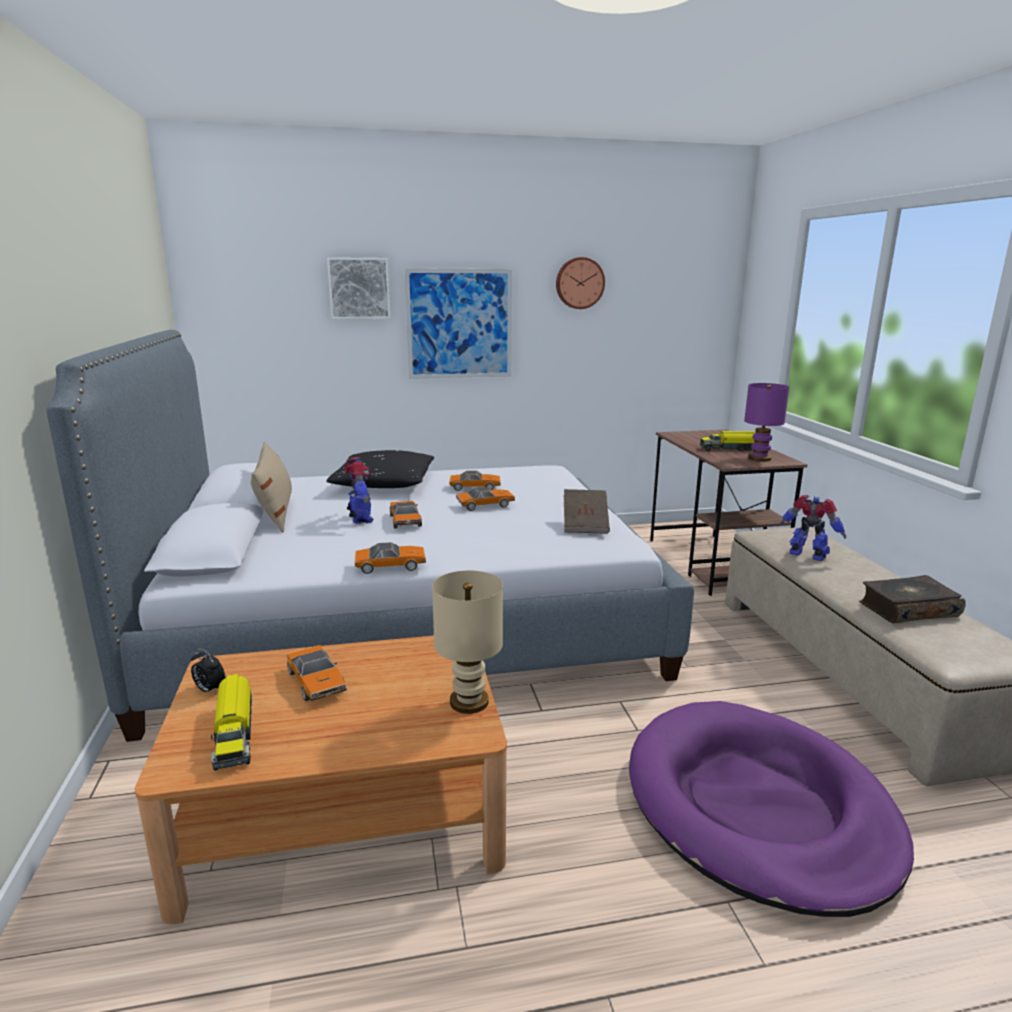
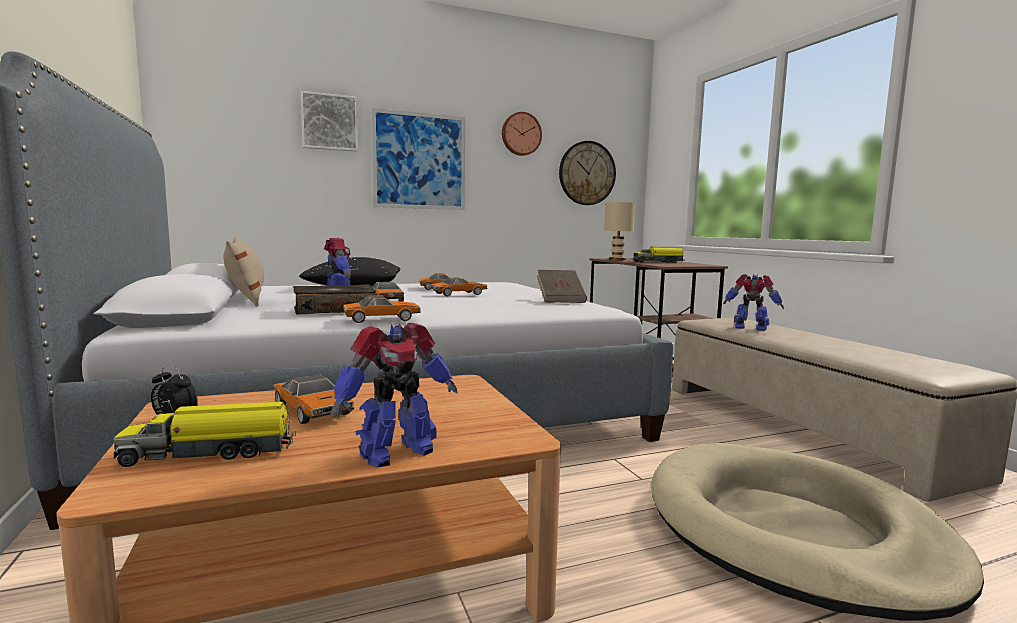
camera: 10 degrees left, 10 degrees down
toy truck [211,674,252,771] -> toy truck turned 105 degrees clockwise [113,402,296,467]
beige table lamp [432,570,503,714] -> beige table lamp moved to [604,202,635,260]
purple dog bed [629,701,914,917] -> beige dog bed [651,443,984,620]
purple table lamp [744,383,790,462] -> none
book [859,575,966,623] -> book moved to [293,284,377,314]
none -> toy robot [331,323,457,468]
none -> wall clock [559,141,616,205]

